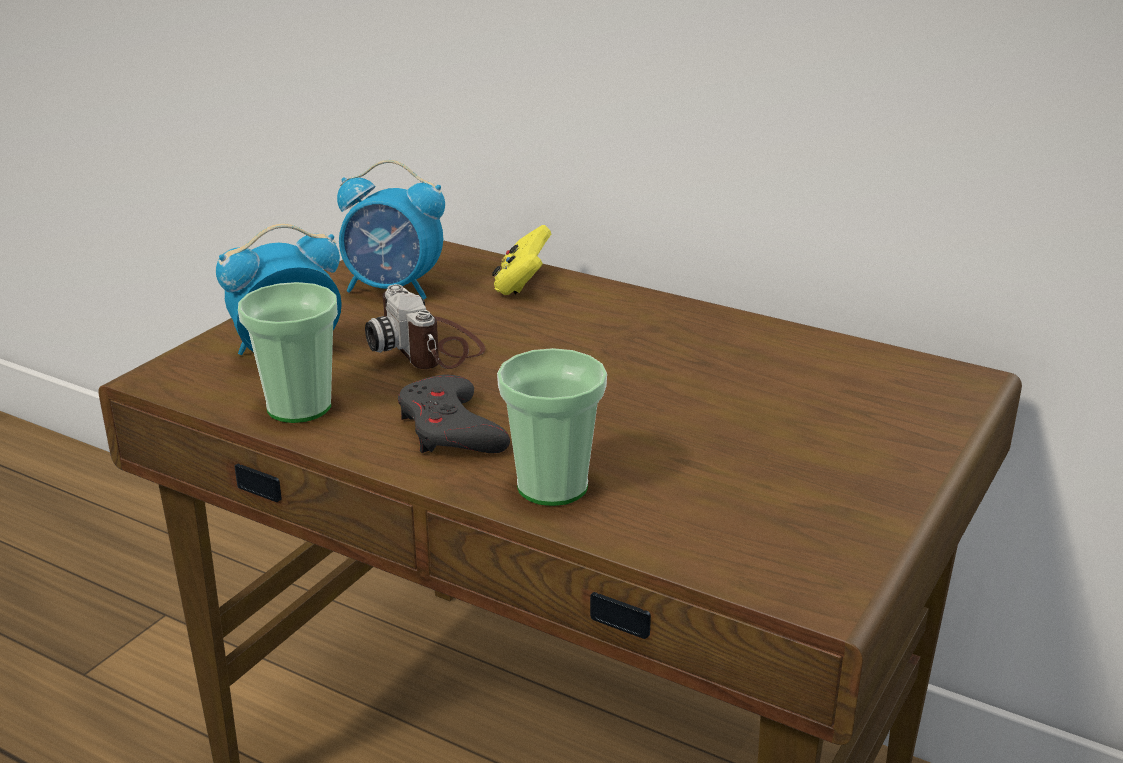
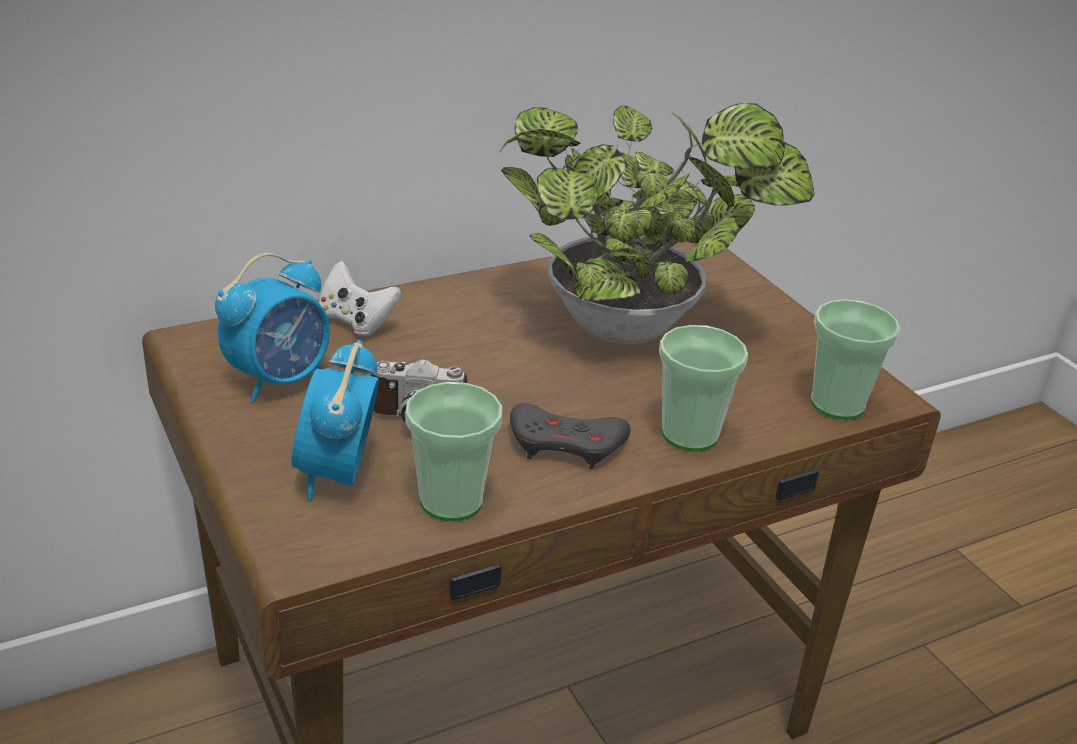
camera: 60 degrees left, 5 degrees up
yellow game controller [492,225,551,295] -> white game controller [319,261,402,336]
none -> potted plant [499,103,814,344]
none -> cup [811,299,900,420]

